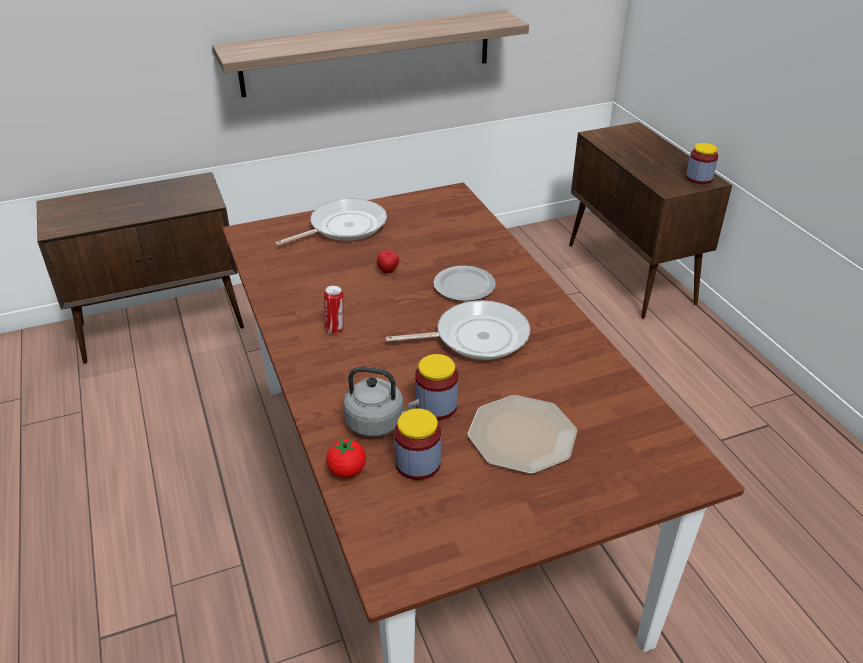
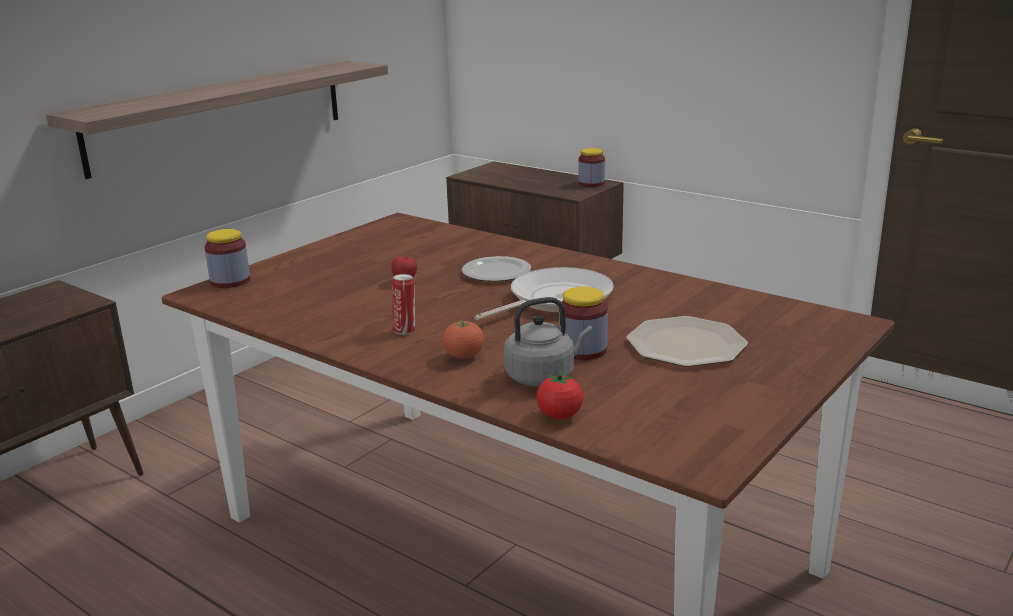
camera: 30 degrees left, 15 degrees down
frying pan [275,198,387,246] -> none
jar [394,408,441,480] -> jar moved to [205,229,250,288]
none -> tomato [443,320,484,359]

